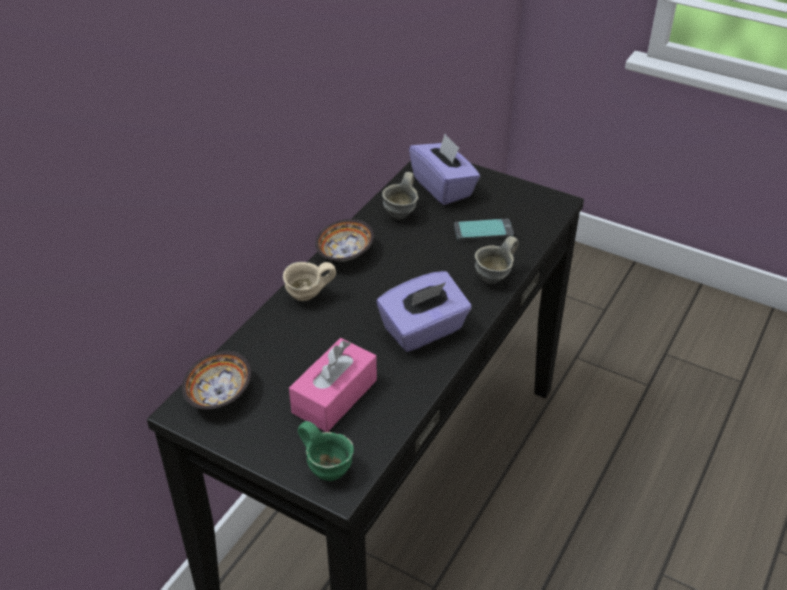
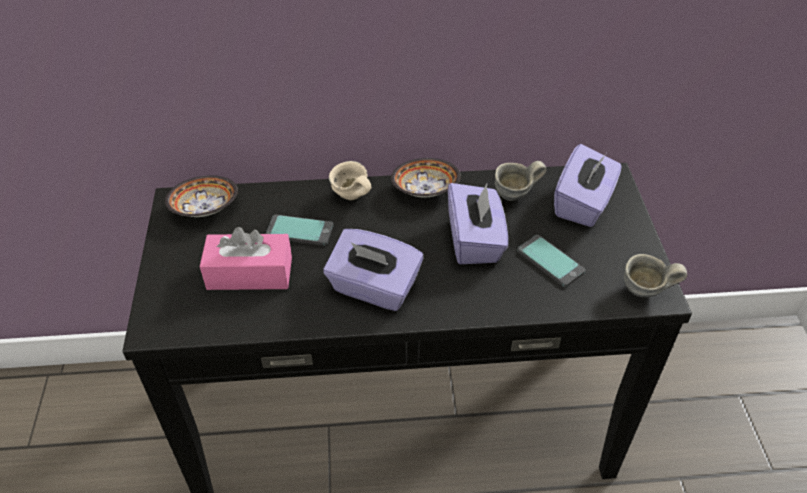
camera: 55 degrees right, 5 degrees up
green mug [298,421,354,481] -> none
grey mug [475,236,519,284] -> grey mug moved to [624,254,687,297]
none -> phone [265,215,333,246]
none -> purple tissue box [448,182,508,264]

